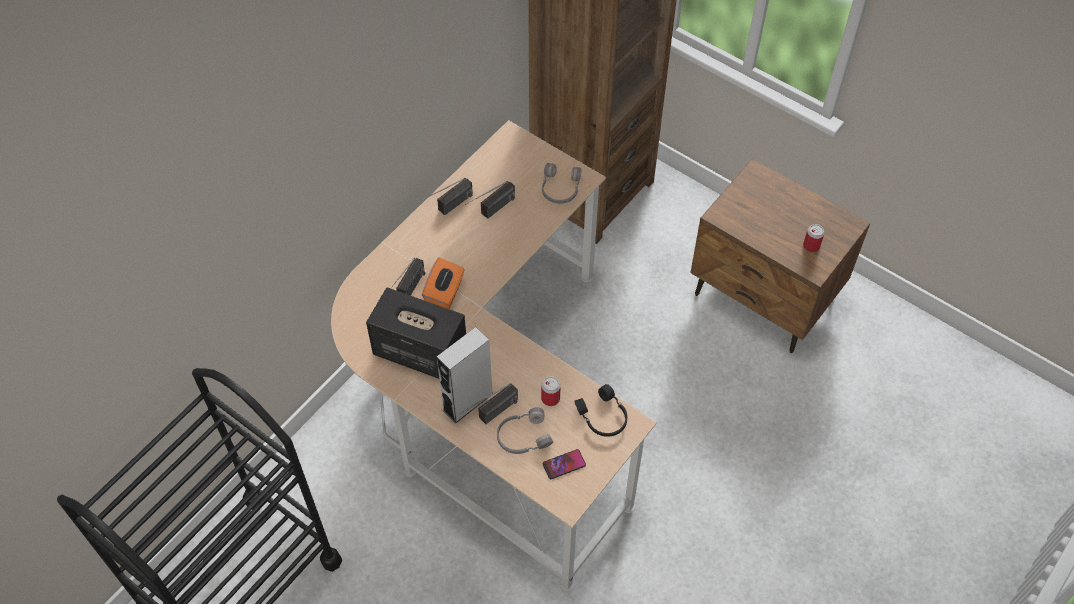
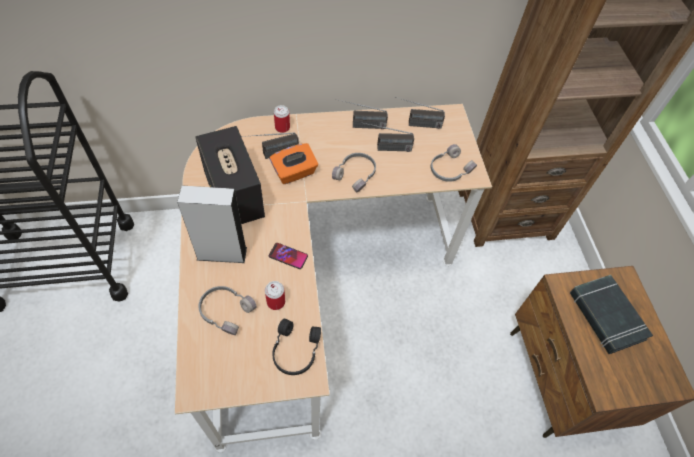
camera: 40 degrees right, 0 degrees up
radio [460,383,518,424] -> radio moved to [399,98,445,129]
phone [543,449,586,479] -> phone moved to [269,243,308,269]
can [803,224,825,252] -> can moved to [274,105,290,133]
none -> grey headphones [332,153,376,192]
none -> black book [570,275,653,354]

